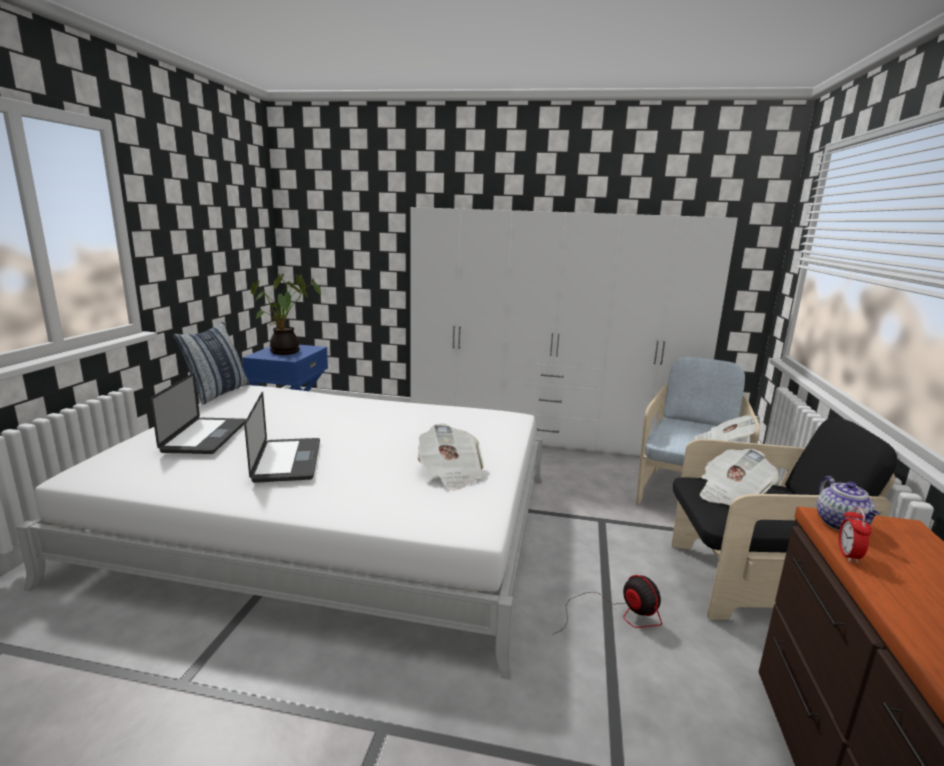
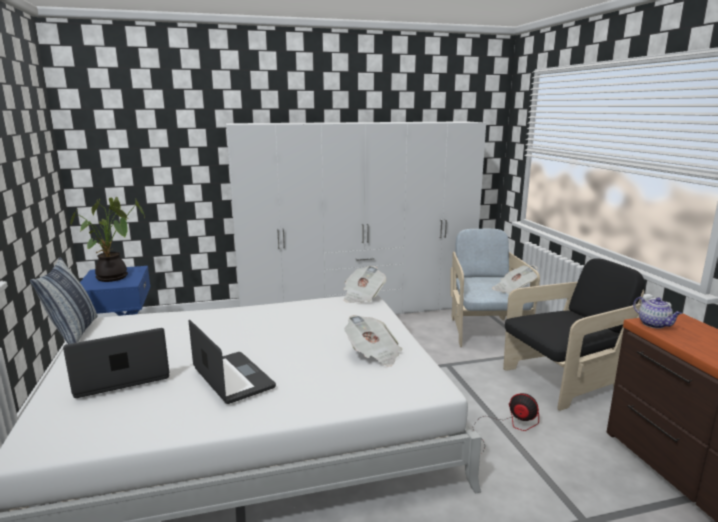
camera: 25 degrees left, 0 degrees up
laptop [150,373,246,454] -> laptop turned 90 degrees counterclockwise [63,328,169,398]
newspaper [700,449,779,506] -> newspaper moved to [343,266,386,303]
alarm clock [839,507,872,563] -> none

